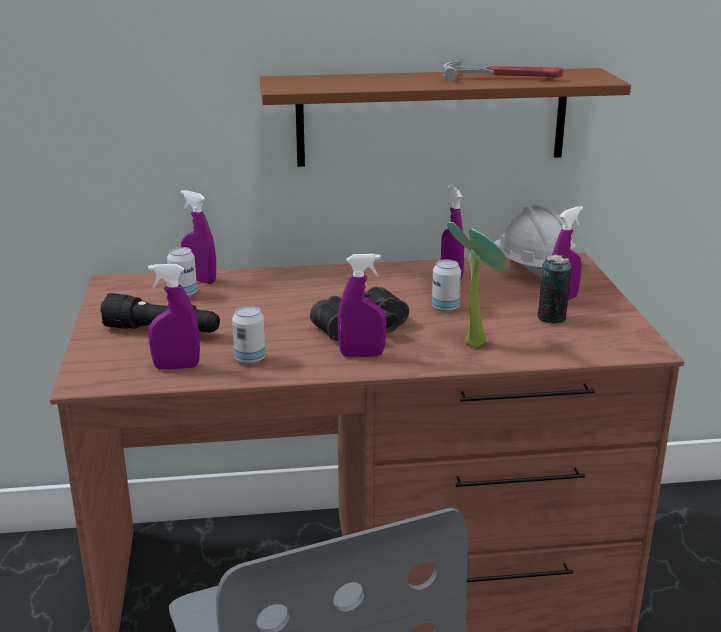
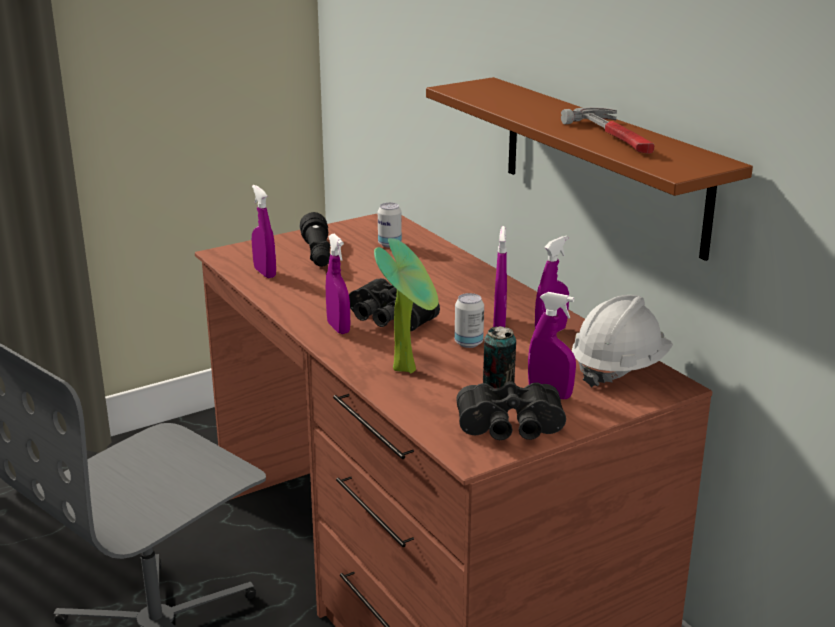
camera: 65 degrees right, 0 degrees up
purple spray bottle [180,190,216,284] -> purple spray bottle moved to [493,226,507,327]
can [232,306,266,364] -> none
none -> black binoculars [456,381,566,440]

